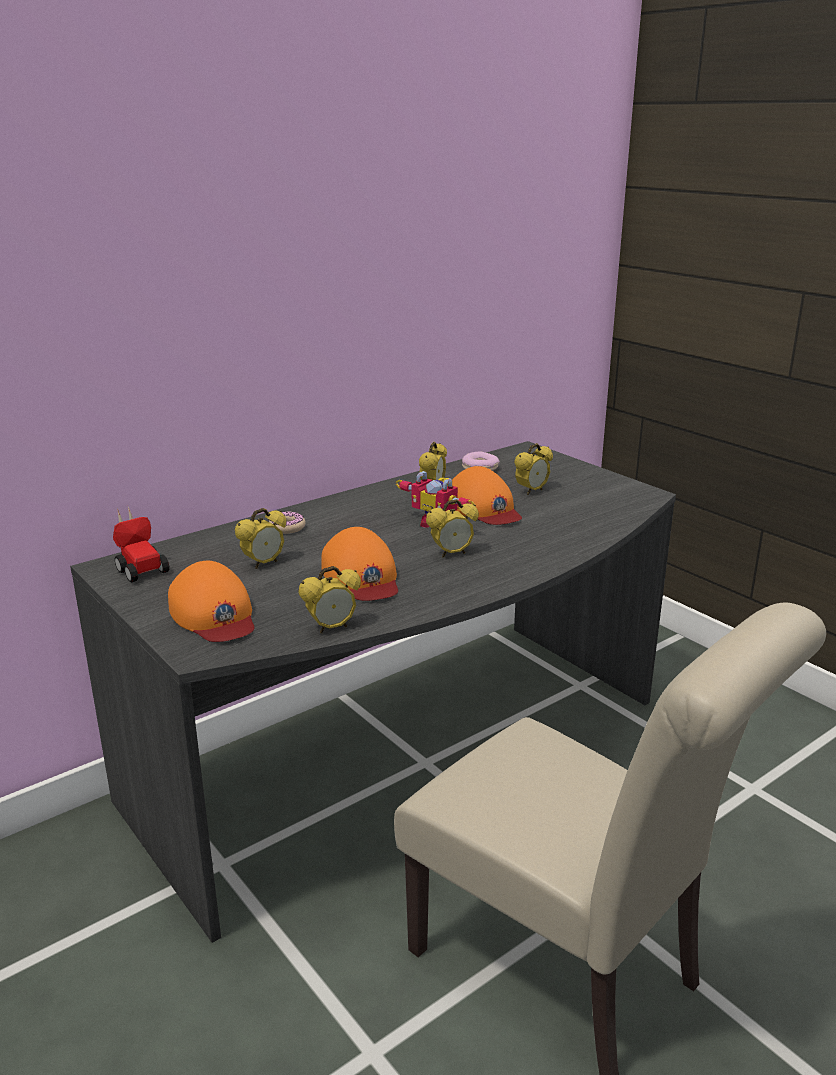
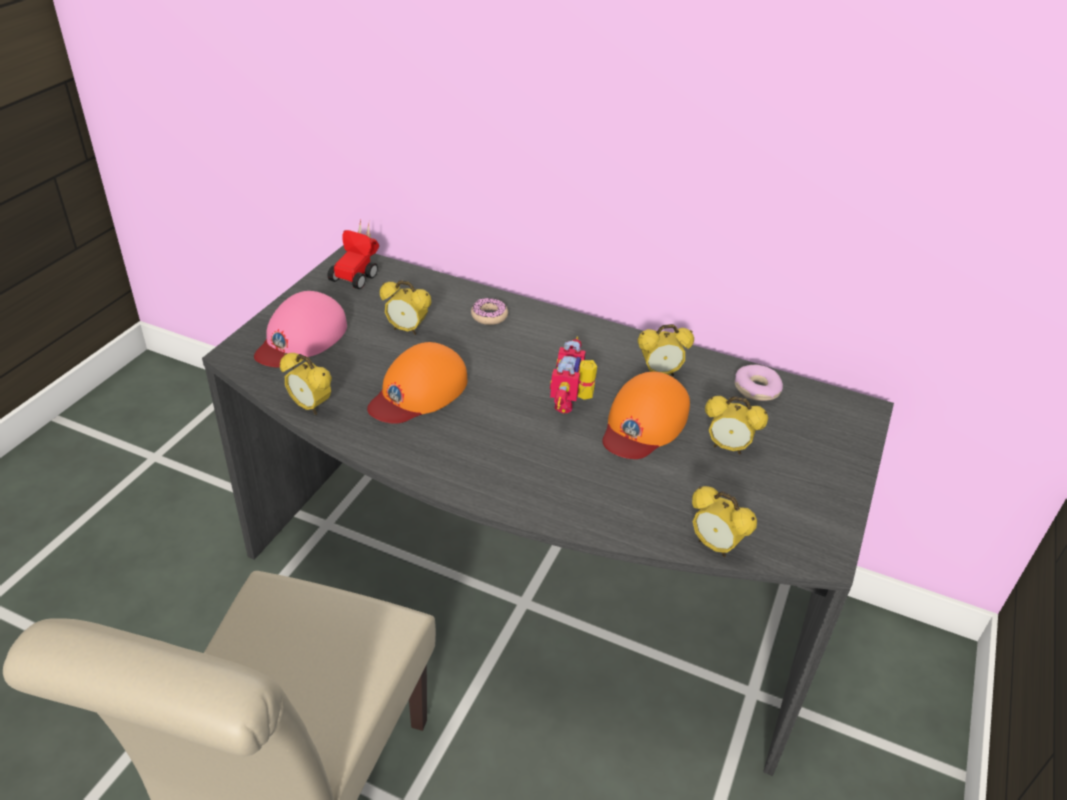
camera: 60 degrees right, 15 degrees up
orange cap [168,561,255,642] -> pink cap [254,291,347,368]
alarm clock [426,499,479,557] -> alarm clock moved to [692,486,757,557]

